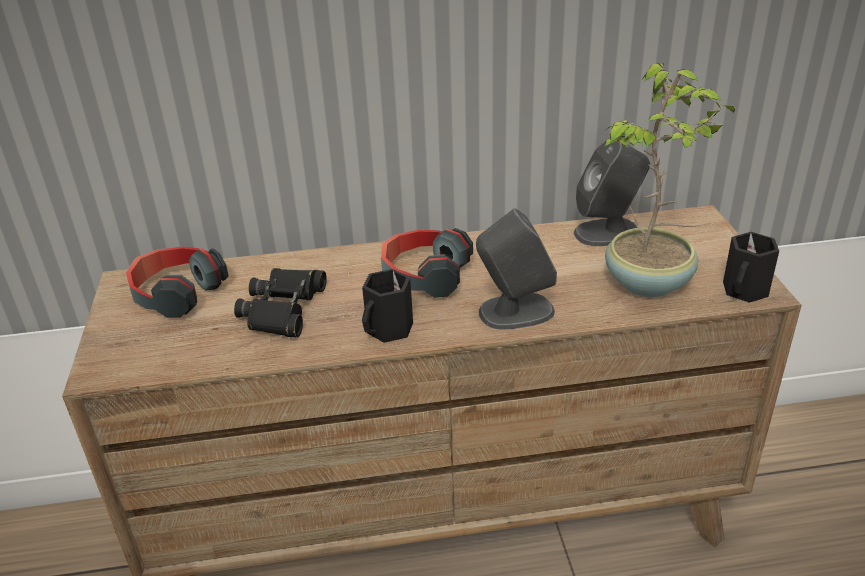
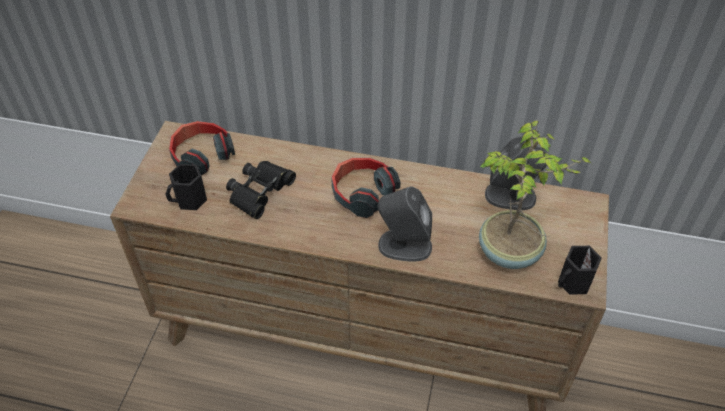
camera: 20 degrees right, 15 degrees up
black mug [362,269,413,343] -> black mug moved to [165,164,207,210]

